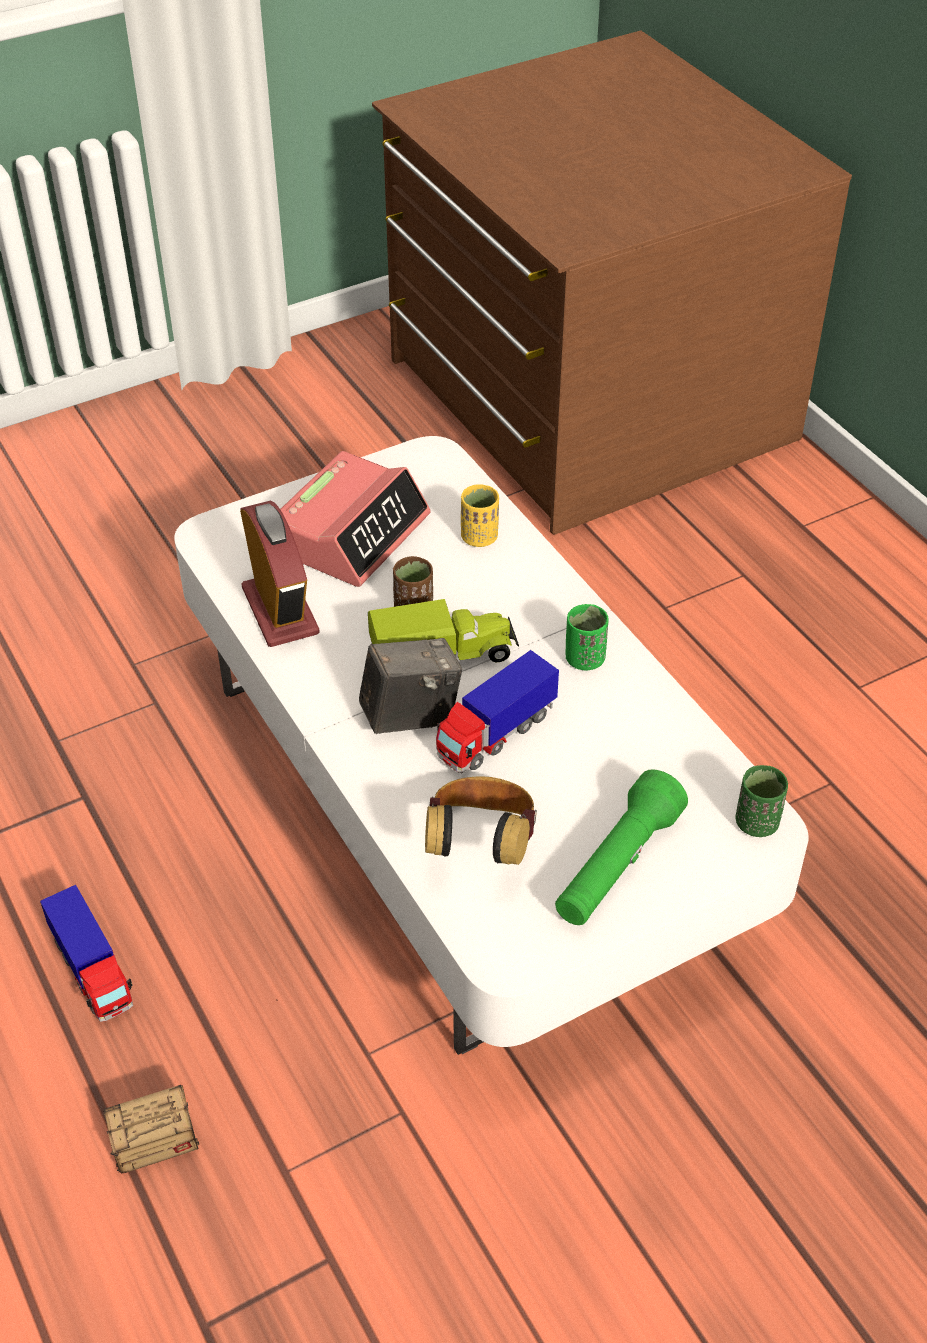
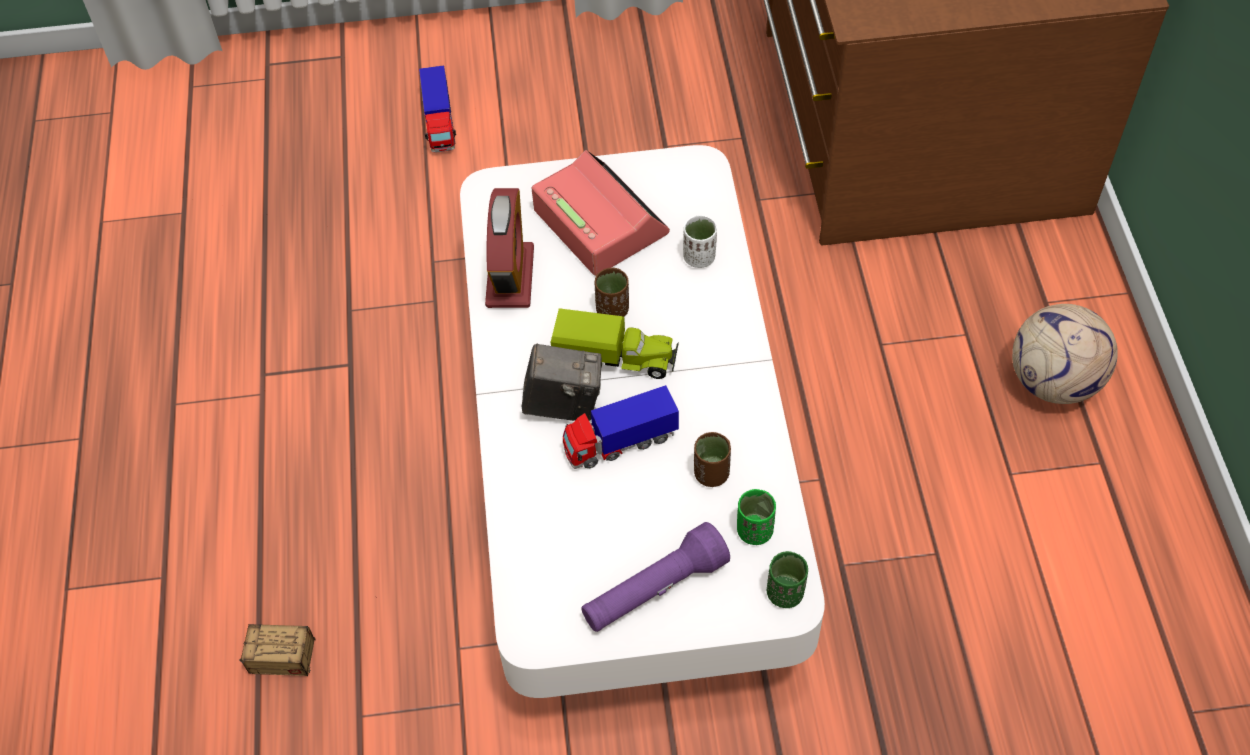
camera: 25 degrees right, 10 degrees up
toy truck [40,885,133,1022] -> toy truck moved to [419,65,456,153]
alarm clock [280,451,431,587] -> alarm clock turned 90 degrees counterclockwise [532,150,670,276]
headphones [425,776,537,865] -> none
yellow cup [461,484,499,547] -> white cup [683,215,717,268]
green flashlight [555,769,688,925] -> purple flashlight [581,522,730,632]
green cup [566,604,609,670] -> green cup moved to [737,489,776,545]
none -> brown cup [694,432,731,487]
none -> football [1012,304,1118,404]

